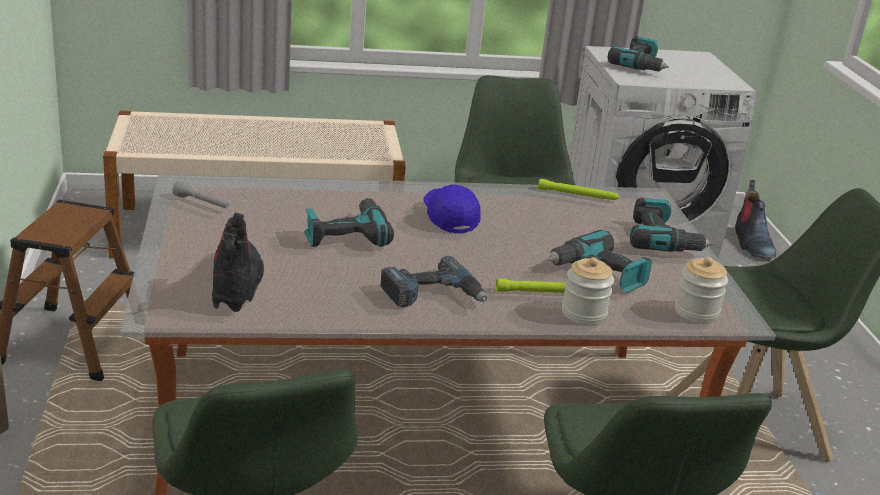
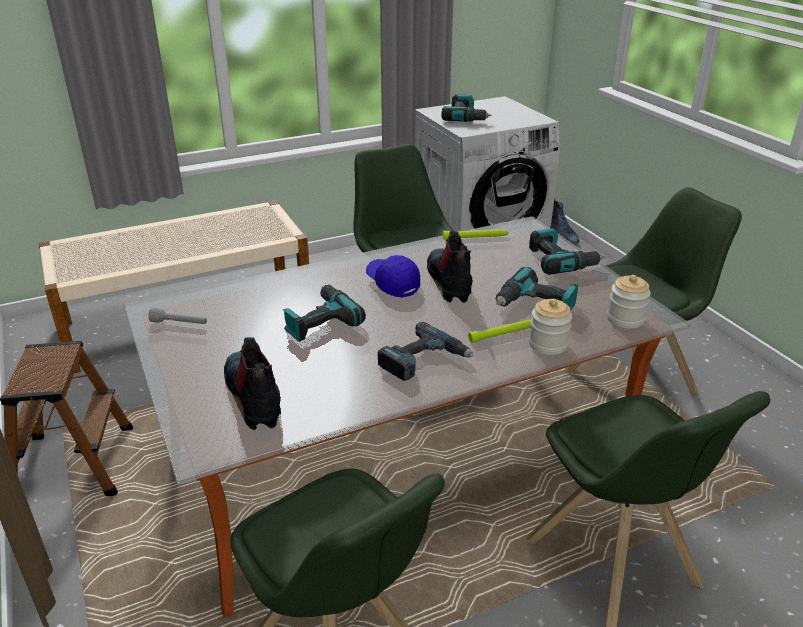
camera: 15 degrees left, 5 degrees up
none -> boot [427,231,473,303]

